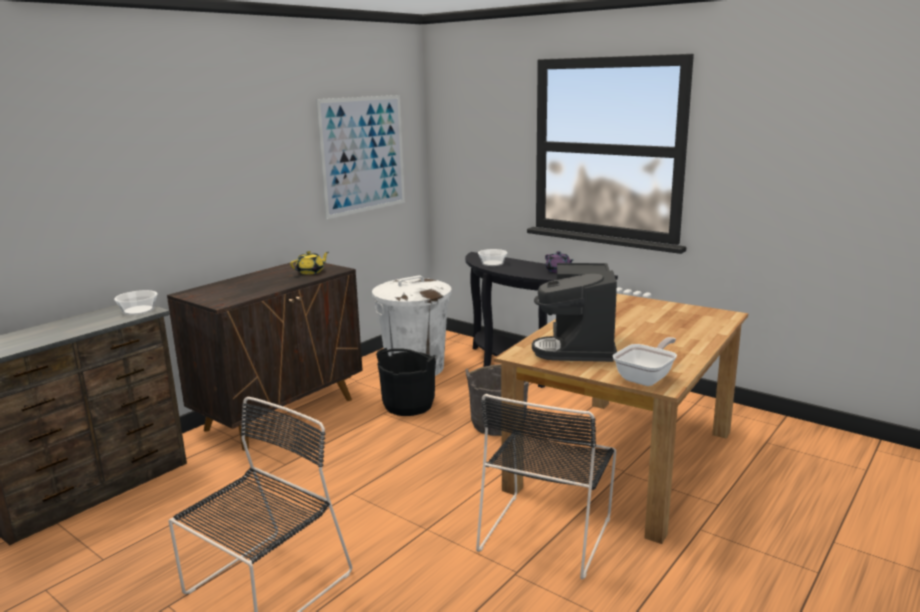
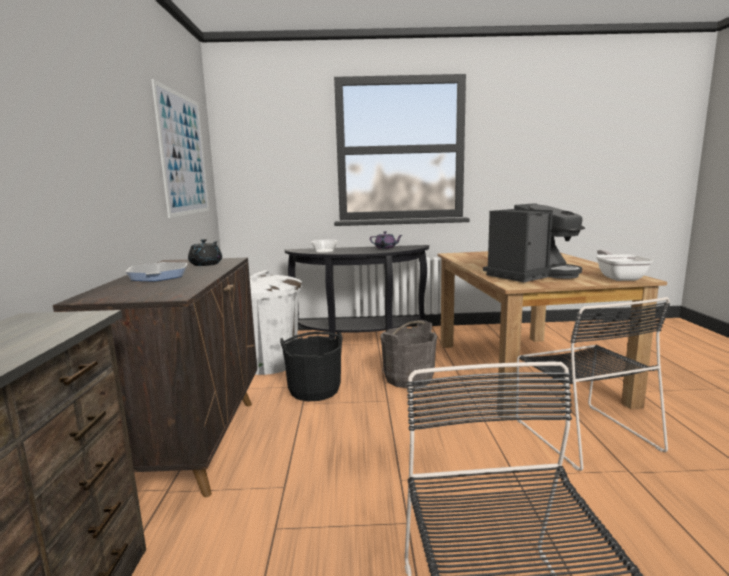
camera: 40 degrees left, 5 degrees down
bowl [114,290,158,315] -> none
yellow teapot [290,251,329,275] -> black teapot [188,239,222,266]
coffee machine [532,263,617,362] -> coffee machine turned 90 degrees counterclockwise [483,203,585,282]
none -> frying pan [126,262,187,281]

